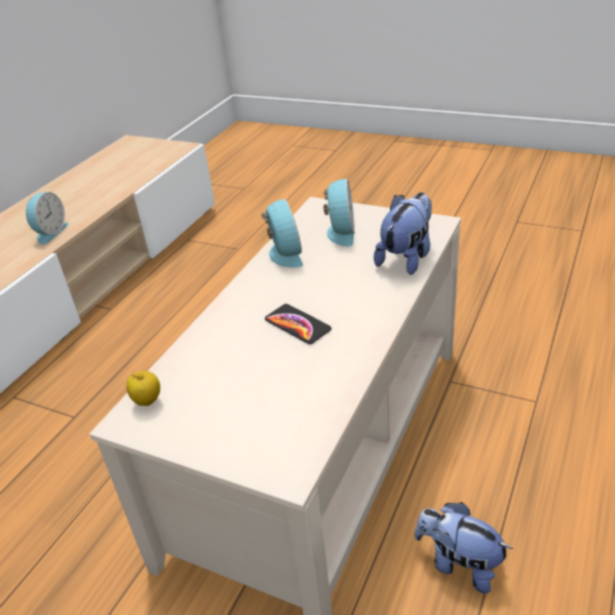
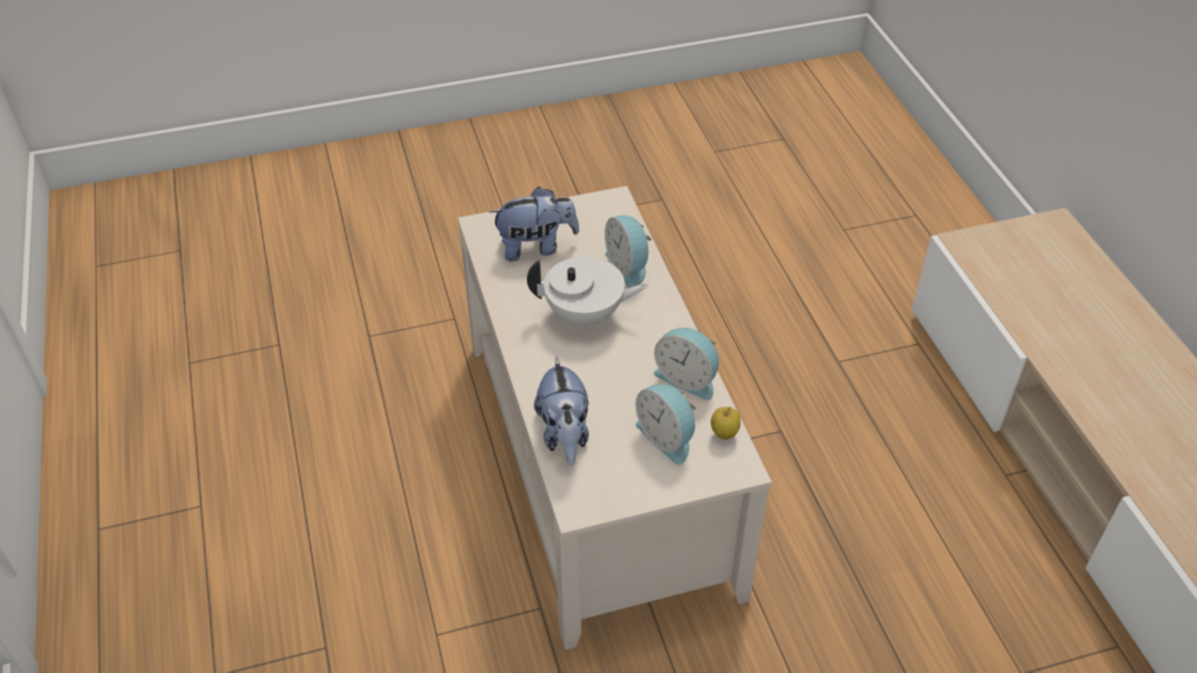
camera: 135 degrees right, 10 degrees up
alarm clock [26,192,69,244] -> alarm clock moved to [605,215,652,288]
apple [126,371,160,406] -> apple moved to [711,407,740,440]
phone [265,304,331,344] -> white teapot [527,257,648,330]
plush toy [415,502,513,594] -> plush toy moved to [490,186,579,262]

